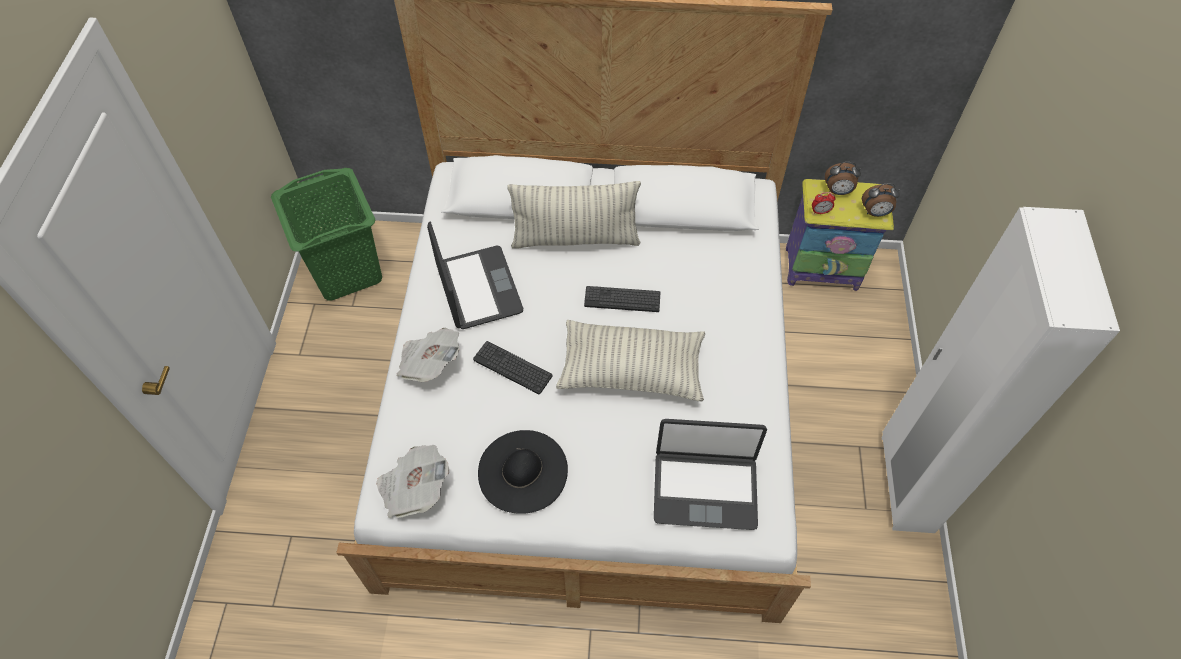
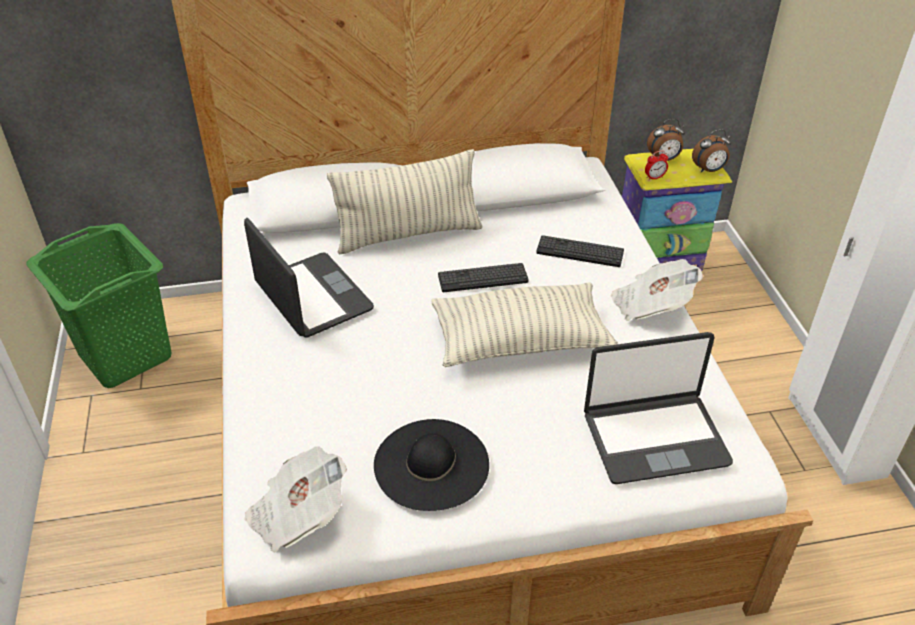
camera: 15 degrees left, 15 degrees down
newspaper [397,327,459,382] -> newspaper moved to [611,259,703,321]
keyboard [473,341,552,395] -> keyboard moved to [536,235,624,267]

